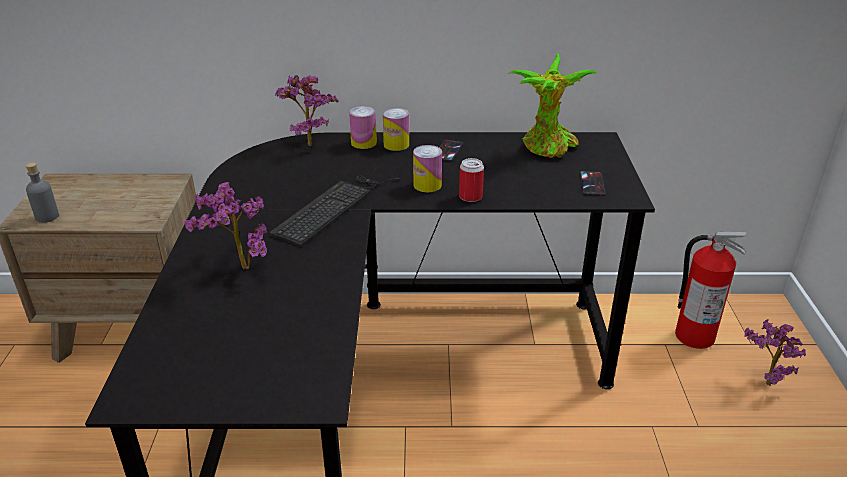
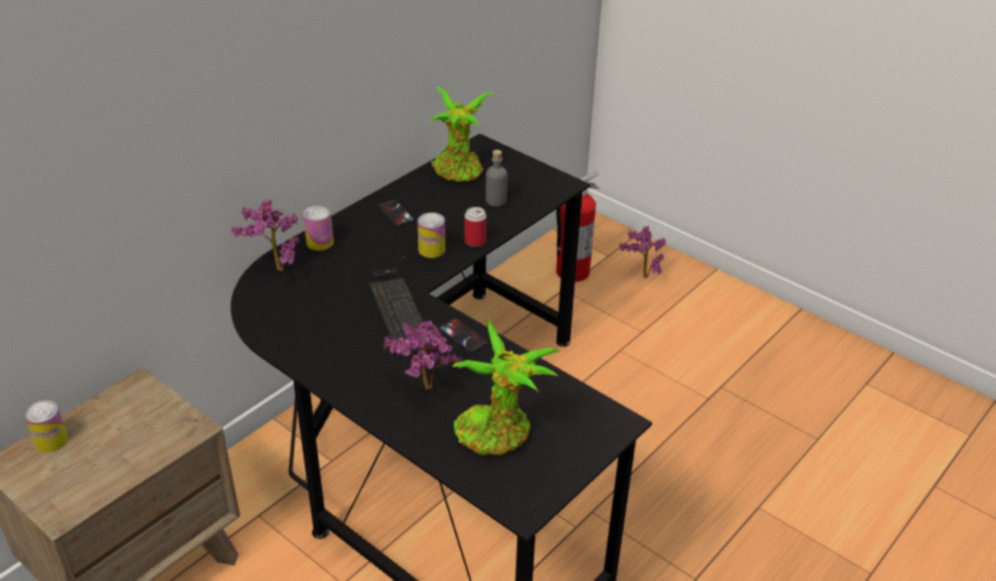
camera: 50 degrees left, 5 degrees up
grey bottle [26,163,59,223] -> grey bottle moved to [486,150,508,207]
can [383,108,409,151] -> can moved to [24,400,68,453]
phone [580,171,606,196] -> phone moved to [439,319,488,352]
none -> potted plant [452,319,560,456]

